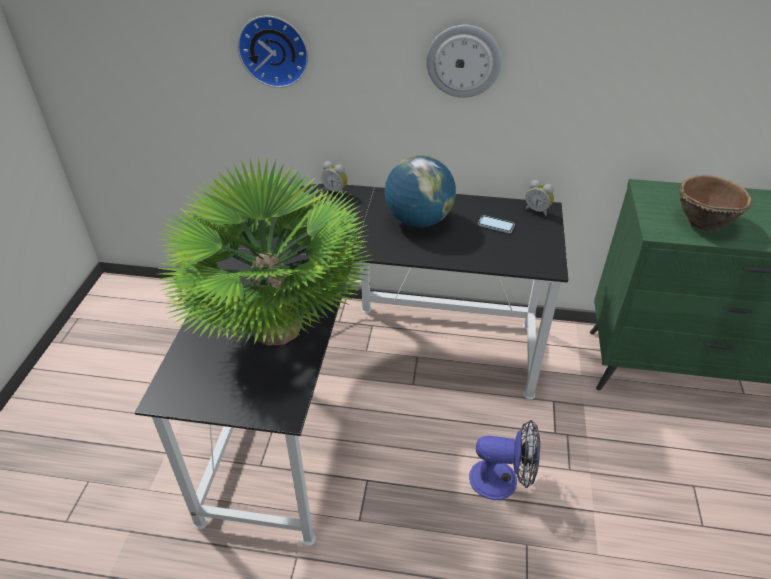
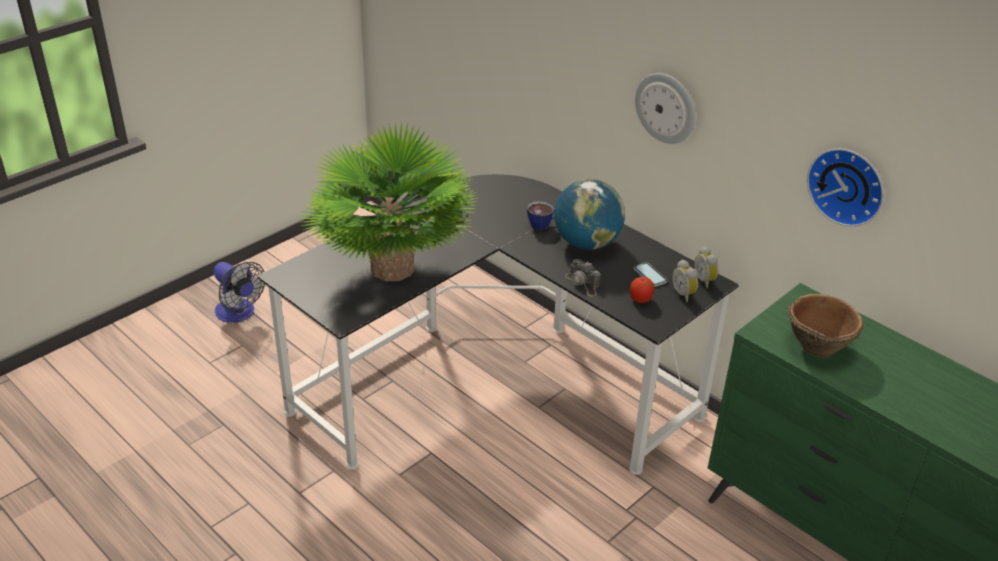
camera: 35 degrees right, 5 degrees down
wall clock [238,16,308,88] -> wall clock moved to [807,148,884,227]
alarm clock [321,161,348,195] -> alarm clock moved to [672,260,698,302]
fan [469,420,540,500] -> fan moved to [213,262,265,323]
none -> cup [527,201,555,230]
none -> camera [565,259,601,297]
none -> apple [630,277,654,303]

